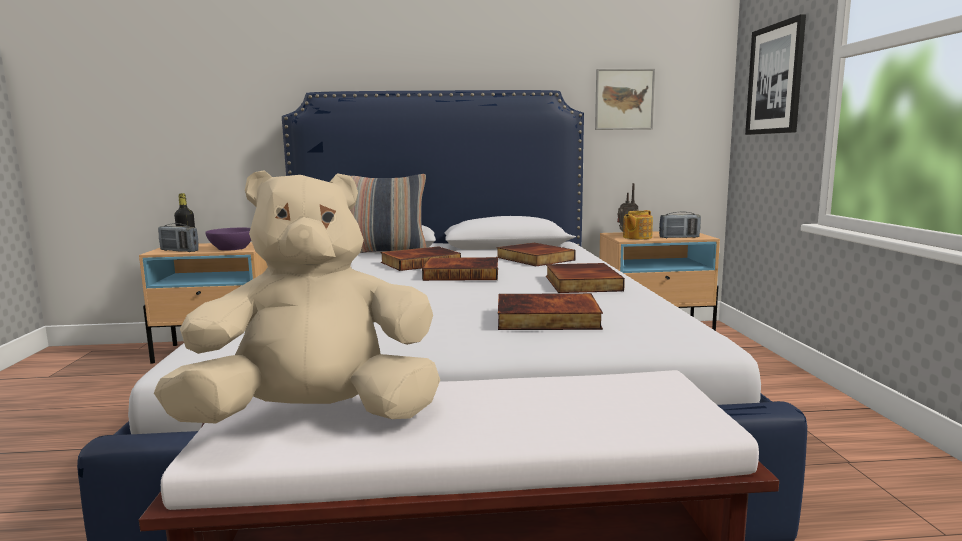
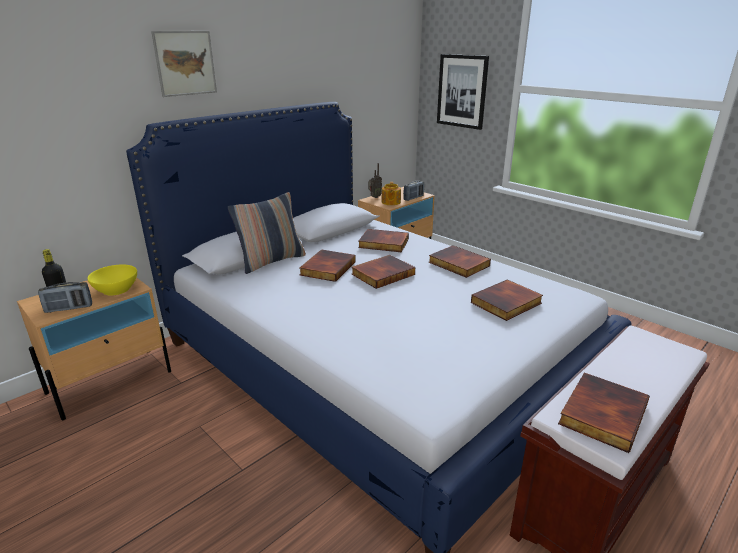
camera: 40 degrees left, 15 degrees up
beige plush toy [154,170,440,423] -> book [558,372,650,453]
purple bowl [205,228,251,251] -> yellow bowl [87,265,137,295]
picture [595,69,655,130] -> picture moved to [151,31,217,97]

